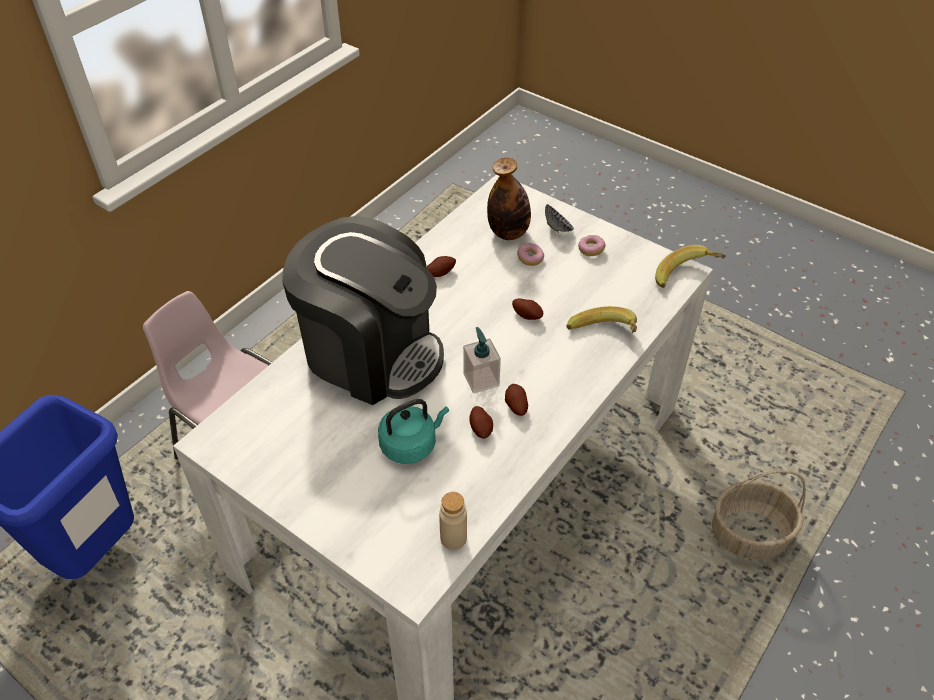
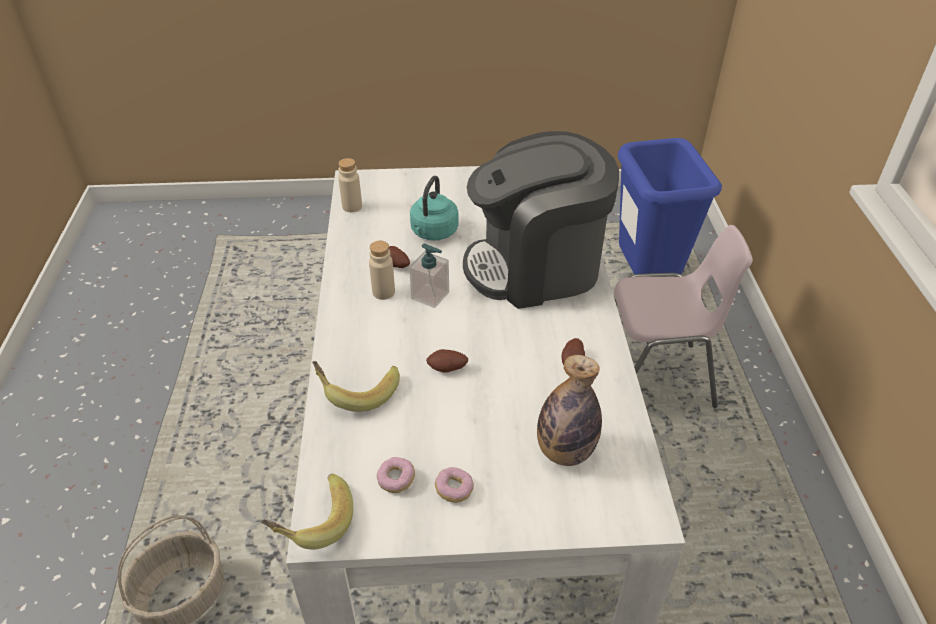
camera: 140 degrees right, 5 degrees down
potato [505,384,528,416] -> beige bottle [369,241,395,300]
donut [517,243,544,266] -> donut moved to [377,457,415,493]
bowl [545,204,574,233] -> none

